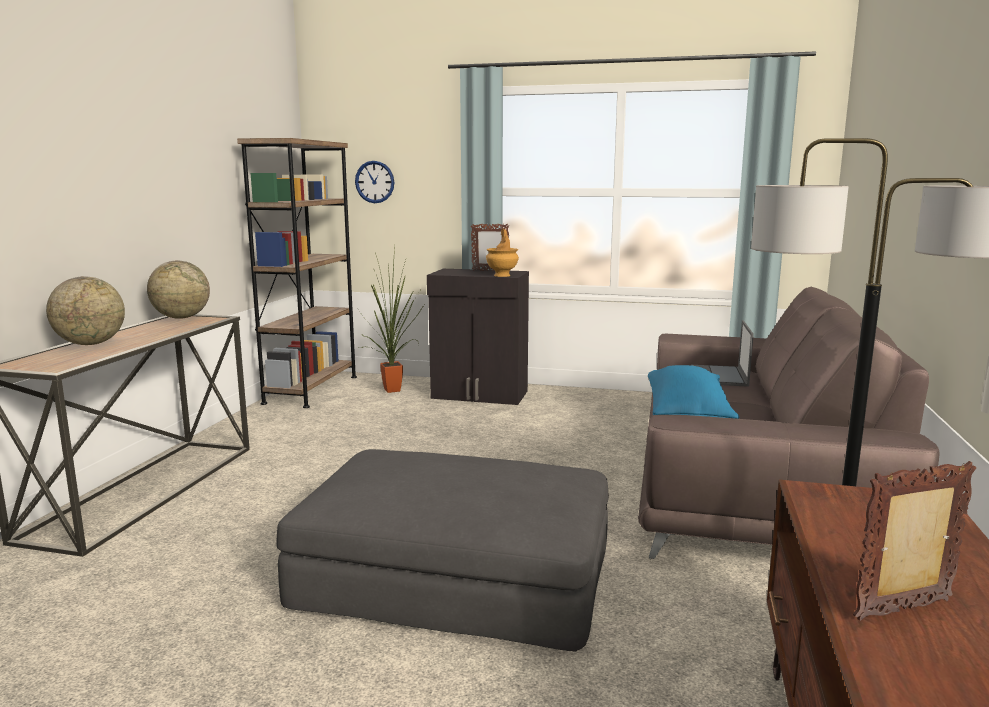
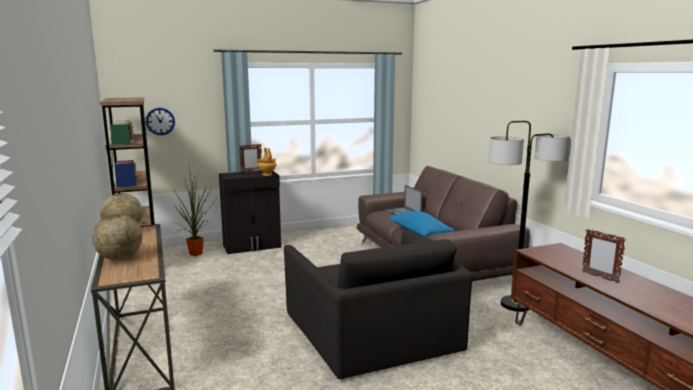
camera: 35 degrees left, 0 degrees up
grey ottoman [276,449,609,652] -> black armchair [284,230,472,379]
picture frame [853,461,976,621] -> picture frame turned 75 degrees counterclockwise [582,229,626,283]

